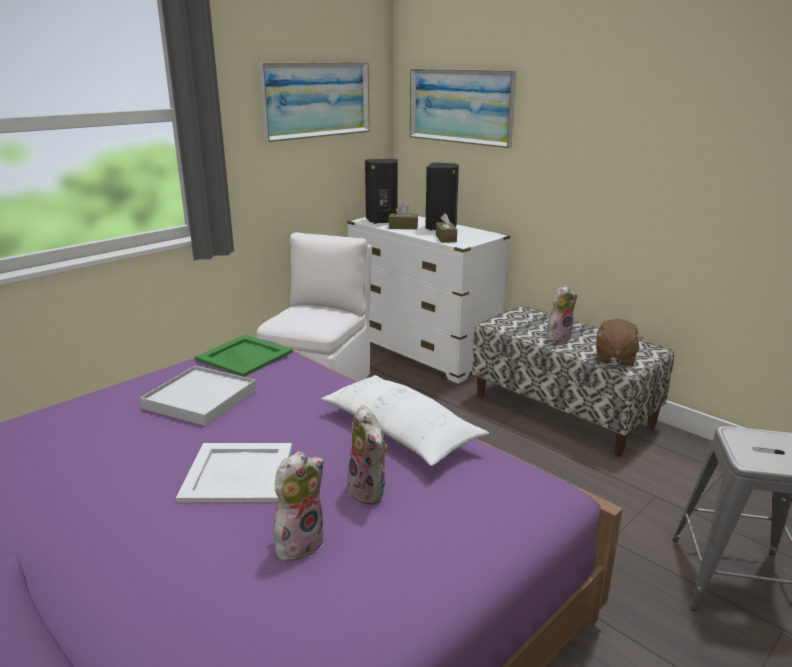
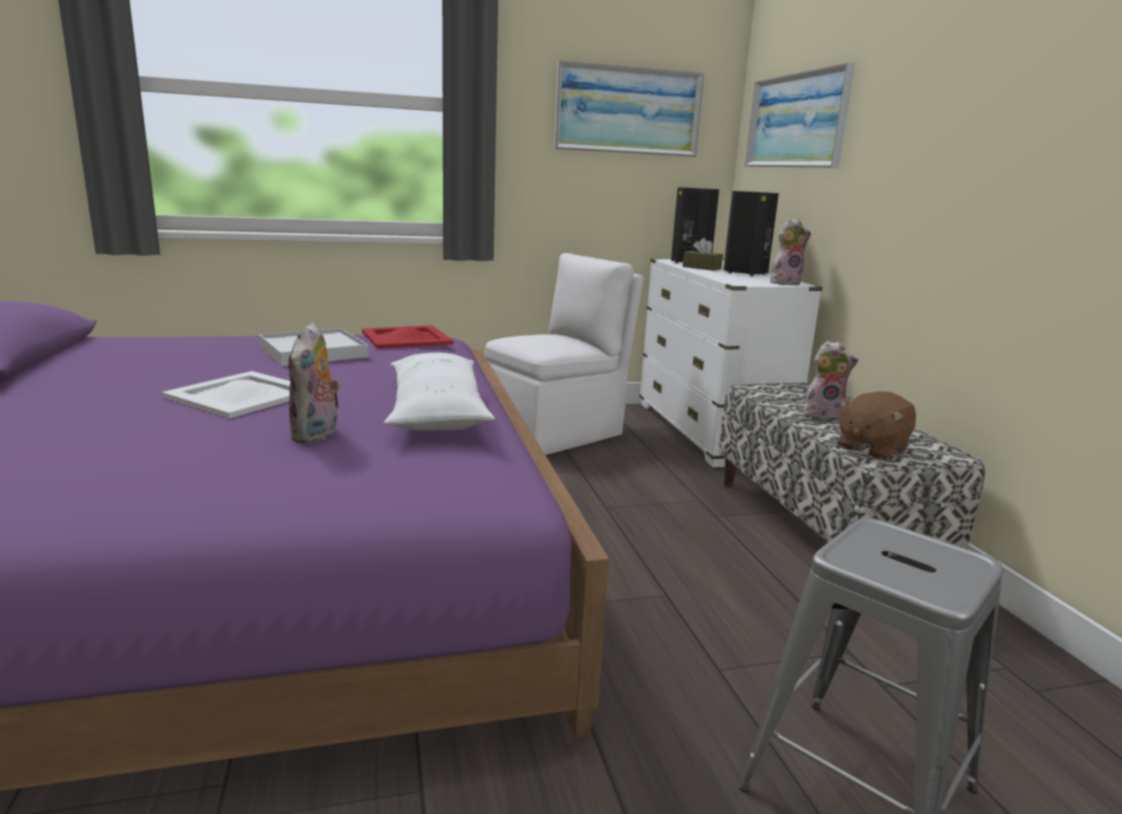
camera: 30 degrees right, 5 degrees down
green tray [195,335,293,377] -> red tray [362,325,453,349]
plush toy [274,451,324,561] -> plush toy moved to [770,218,811,285]
brown tissue box [436,213,457,243] -> none

